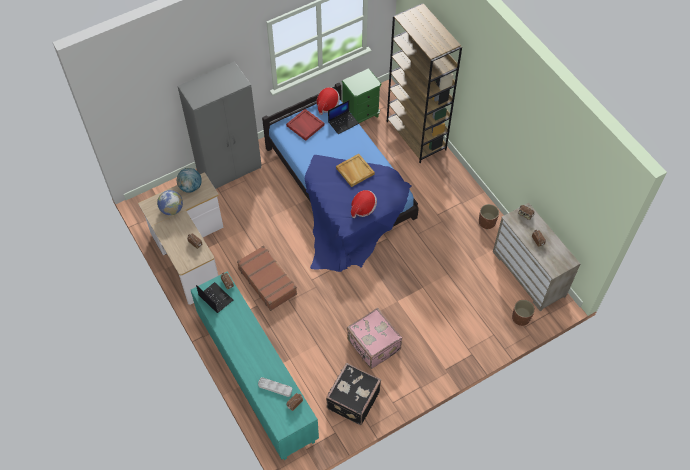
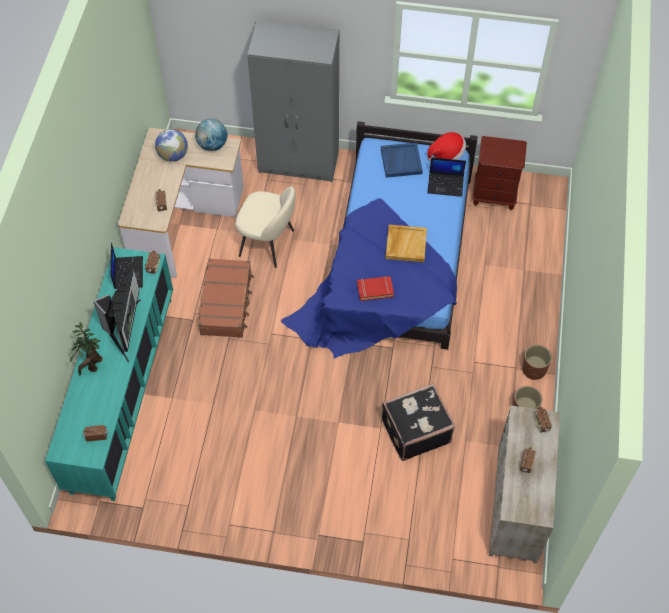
camera: 40 degrees right, 0 degrees up
grey tray [258,377,292,397] -> none
red tray [286,109,324,141] -> blue tray [381,143,423,178]
black suitcase [326,363,381,425] -> black suitcase moved to [382,383,455,461]
green nightstand [342,68,381,123] -> brown nightstand [472,136,527,210]
pink suitcase [347,308,402,369] -> none
hat [351,190,377,218] -> red book [357,276,394,301]
brown bookcase [387,3,462,163] -> none
brown planter [512,300,535,326] -> brown planter moved to [522,345,552,380]
none -> potted plant [70,322,103,375]
none -> monitor [93,268,141,363]
none -> beige chair [235,186,295,268]

